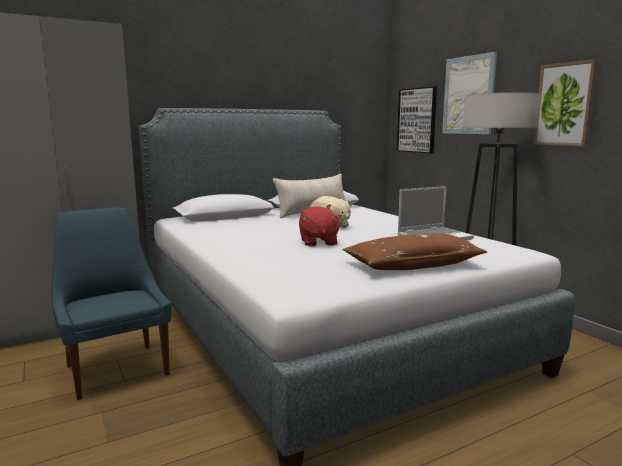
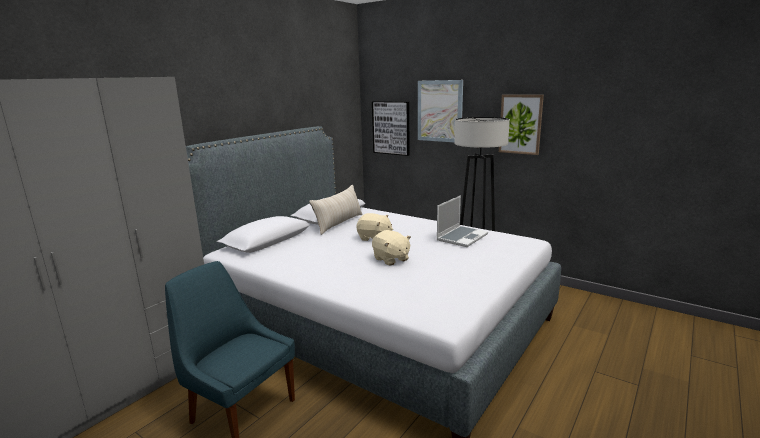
camera: 25 degrees left, 5 degrees up
red plush toy [299,206,342,246] -> beige plush toy [372,230,411,266]
brown pillow [343,233,487,270] -> none

